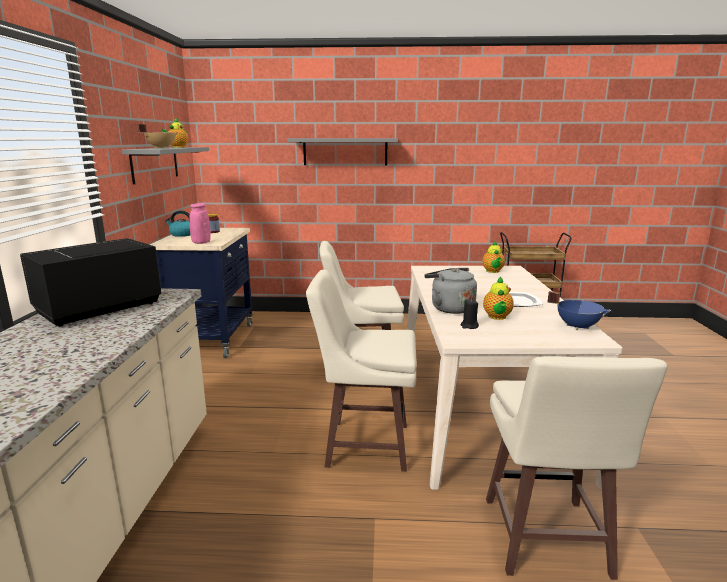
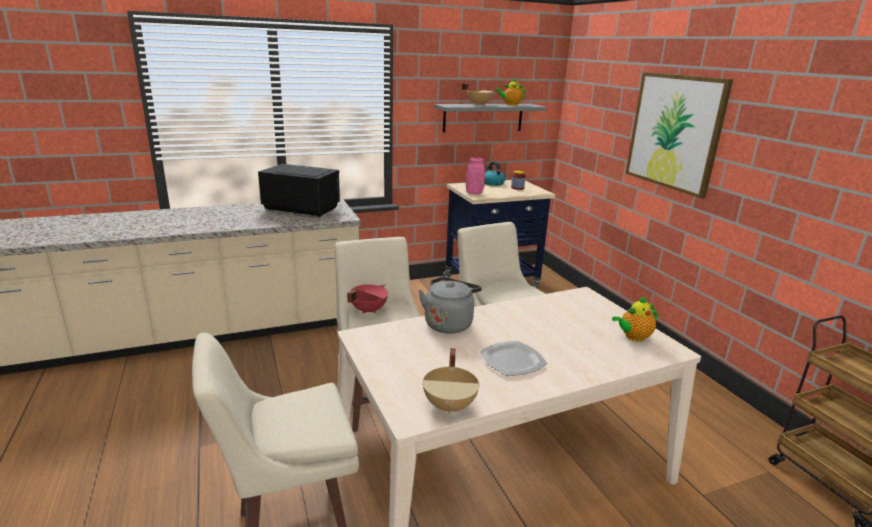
camera: 65 degrees right, 5 degrees up
grey shelf [288,138,398,165] -> picture [625,72,733,199]
black candle [460,299,479,329] -> none
teapot [483,277,514,320] -> none
blue cooking pot [547,291,611,330] -> beige cooking pot [422,348,480,415]
none -> red cooking pot [347,285,388,314]

